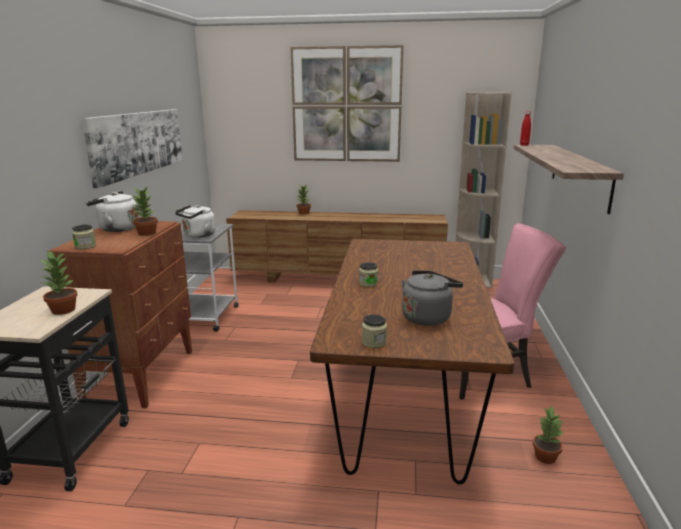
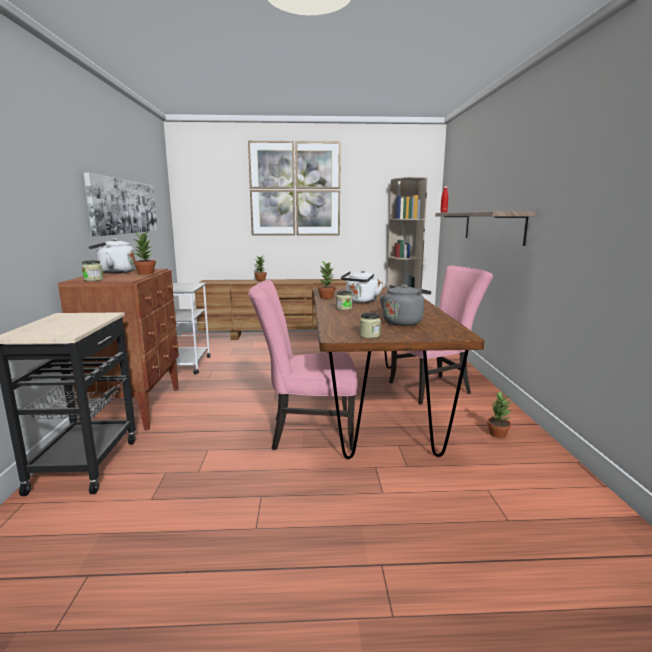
camera: 10 degrees left, 5 degrees down
potted plant [40,250,78,315] -> potted plant moved to [318,261,336,299]
white kettle [175,205,215,238] -> white kettle moved to [341,270,383,303]
none -> pink chair [248,280,358,451]

